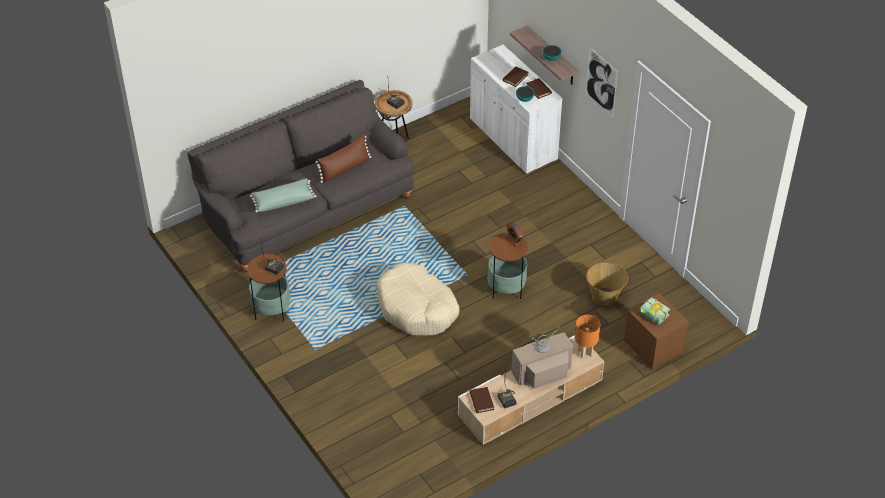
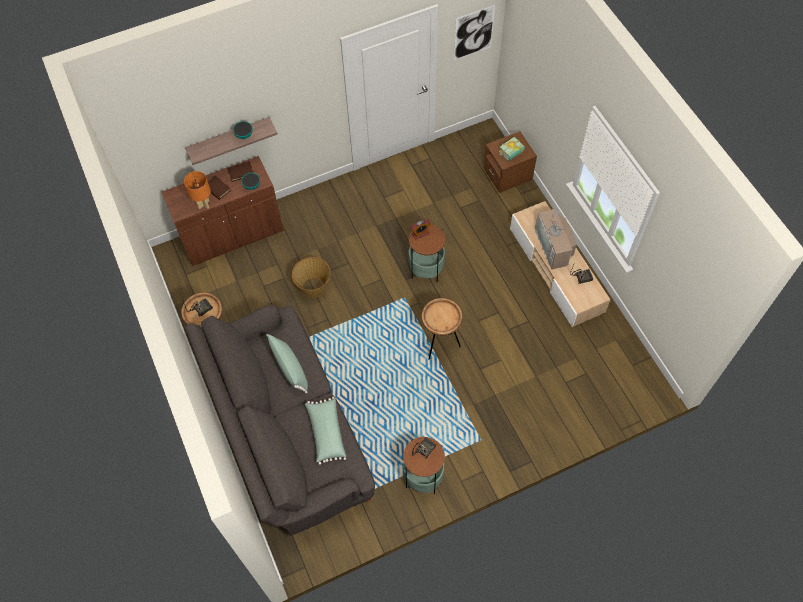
camera: 80 degrees left, 15 degrees up
brown pillow [315,135,371,183] -> green pillow [266,334,308,394]
beige dog bed [377,263,459,336] -> brown side table [422,298,462,360]
white cabinet [470,45,562,174] -> brown cabinet [162,156,284,266]
brown book [470,387,494,413] -> none
orange table lamp [575,315,600,358] -> orange table lamp moved to [184,171,211,209]
picture [586,47,618,117] -> picture moved to [454,5,495,60]
basket [586,262,628,306] -> basket moved to [292,257,331,298]

